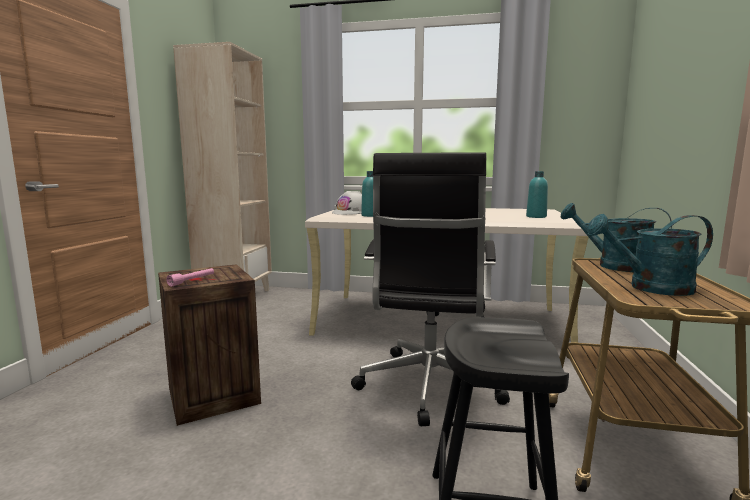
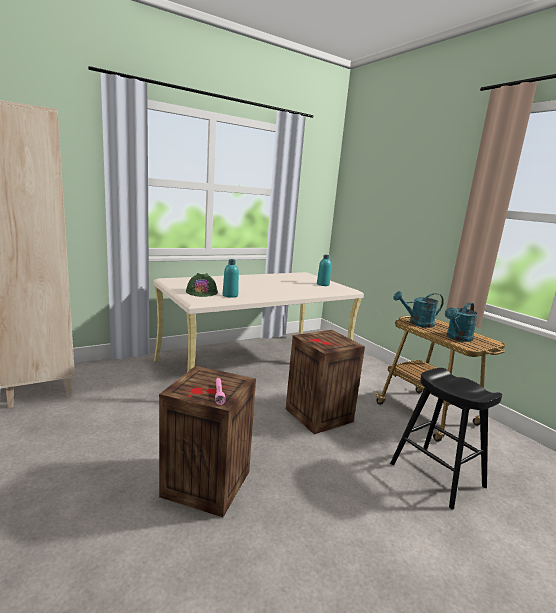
camera: 45 degrees left, 5 degrees up
white hard hat [332,191,362,215] -> green hard hat [186,273,218,297]
black office chair [351,152,510,426] -> crate [286,330,365,434]

